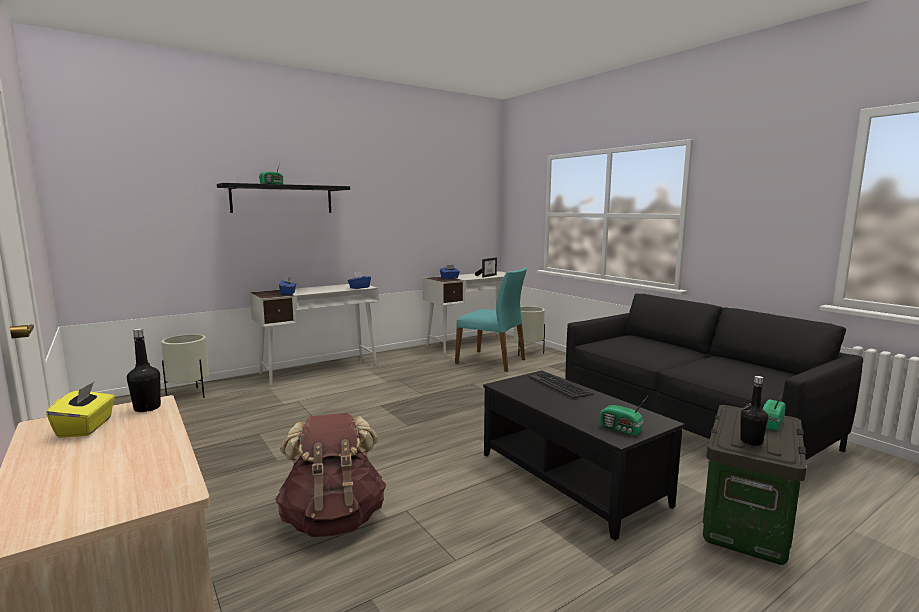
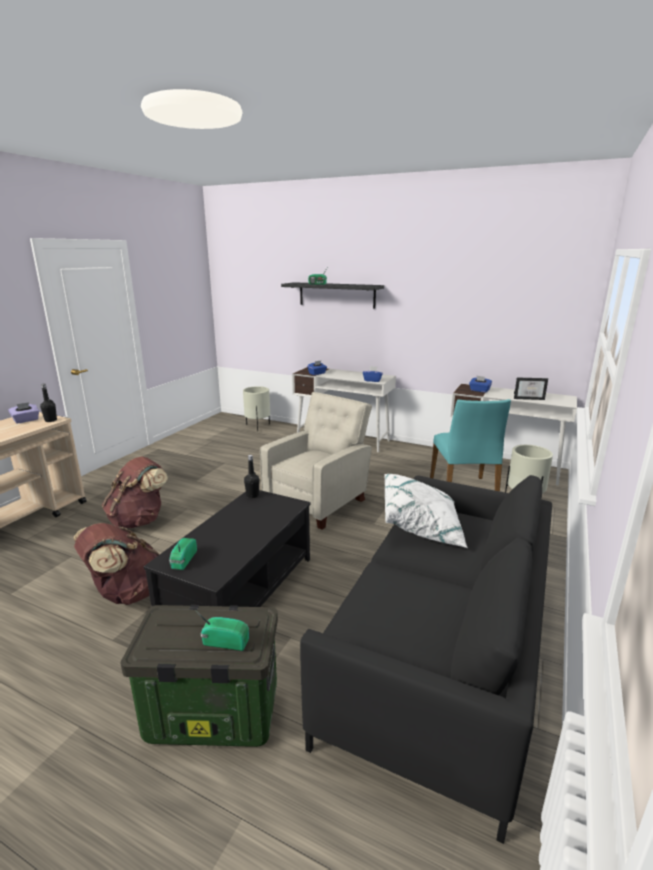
camera: 60 degrees right, 10 degrees up
yellow tissue box [46,382,115,438] -> purple tissue box [8,402,39,424]
keyboard [528,373,594,398] -> none
black bottle [740,376,768,446] -> black bottle moved to [244,455,260,498]
none -> brown backpack [74,523,160,605]
none -> beige armchair [260,392,372,530]
none -> white pillow [385,474,468,548]

